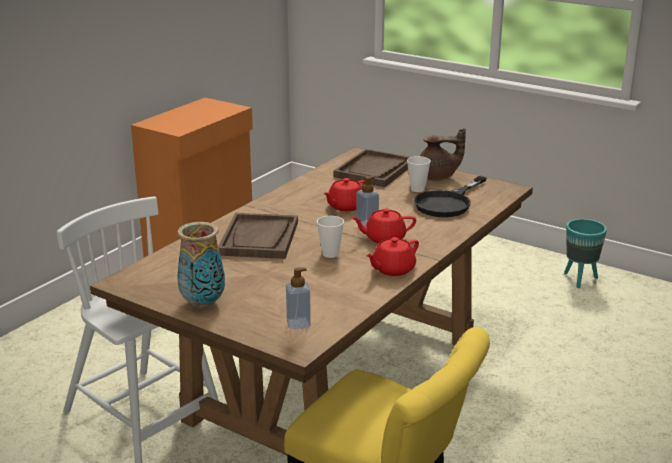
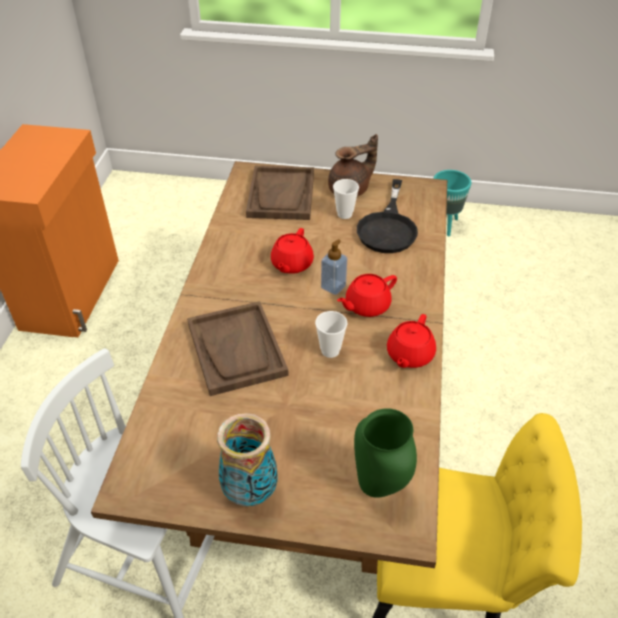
camera: 25 degrees left, 20 degrees up
soap dispenser [286,268,311,329] -> green vase [354,408,417,498]

